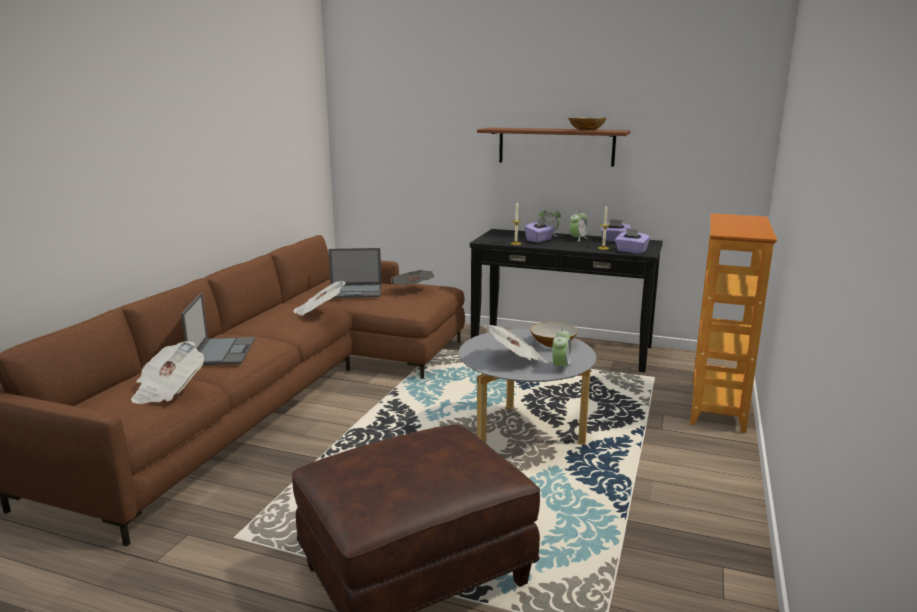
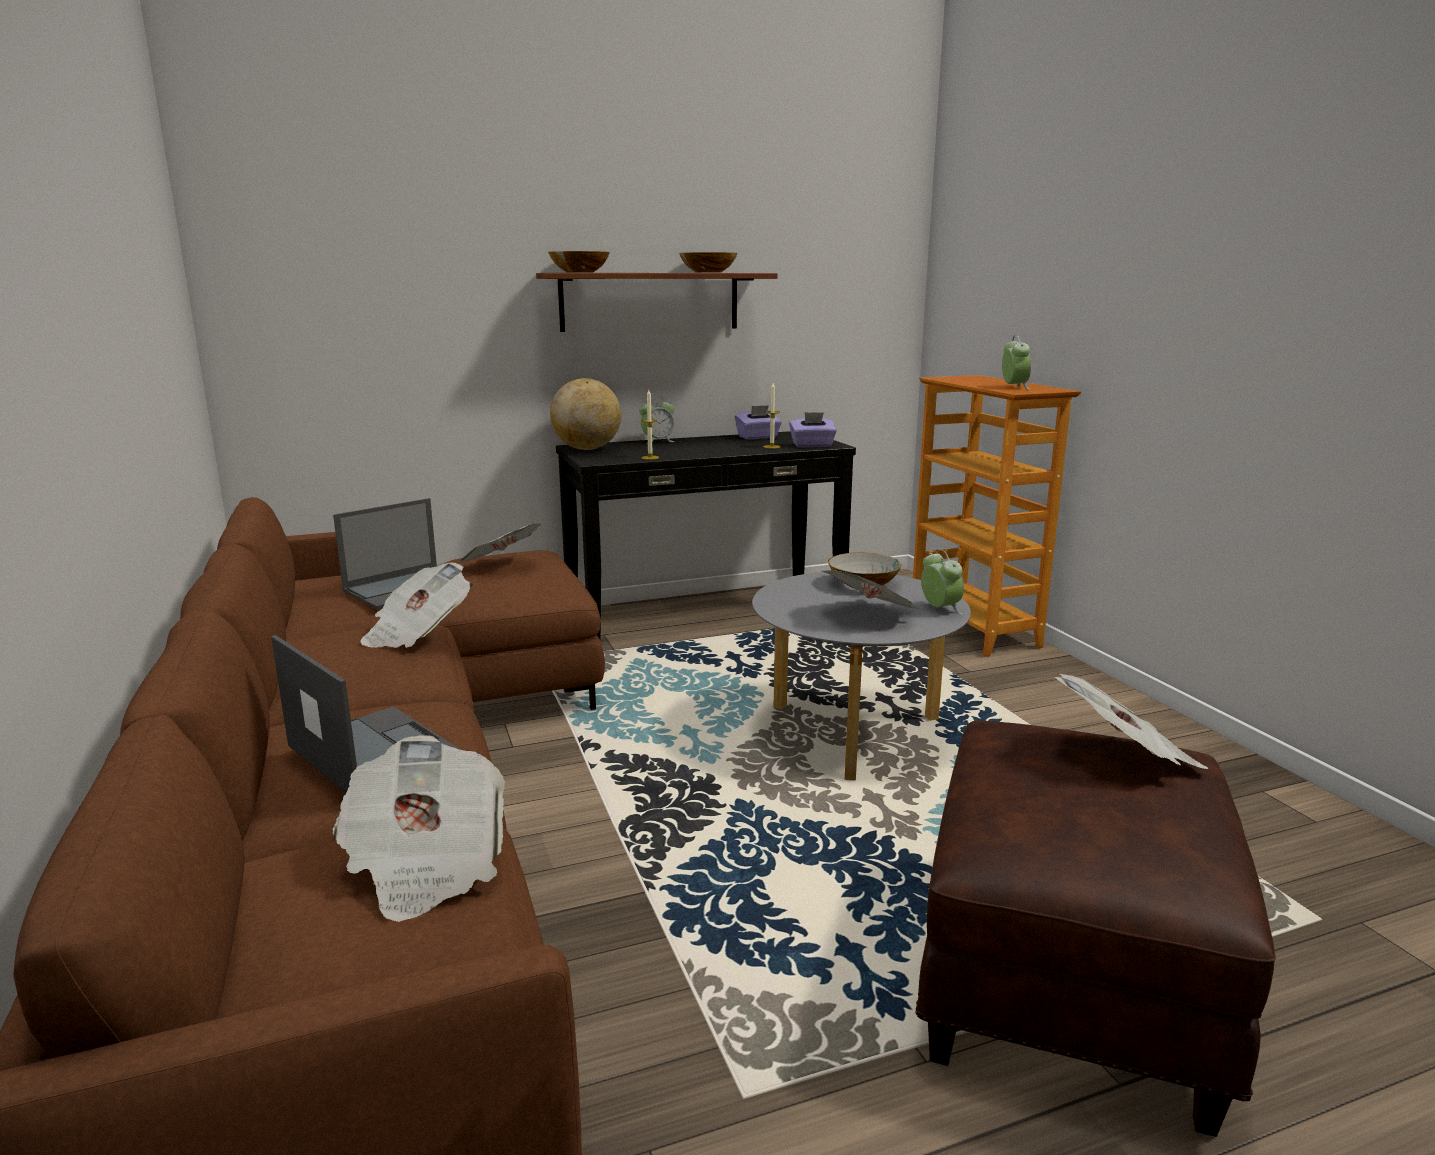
camera: 40 degrees left, 0 degrees up
purple tissue box [525,218,555,243] -> none
alarm clock [569,210,588,241] -> alarm clock moved to [1002,335,1031,390]
none -> bowl [548,251,610,272]
none -> globe [550,378,621,450]
none -> newspaper [1054,674,1208,769]

